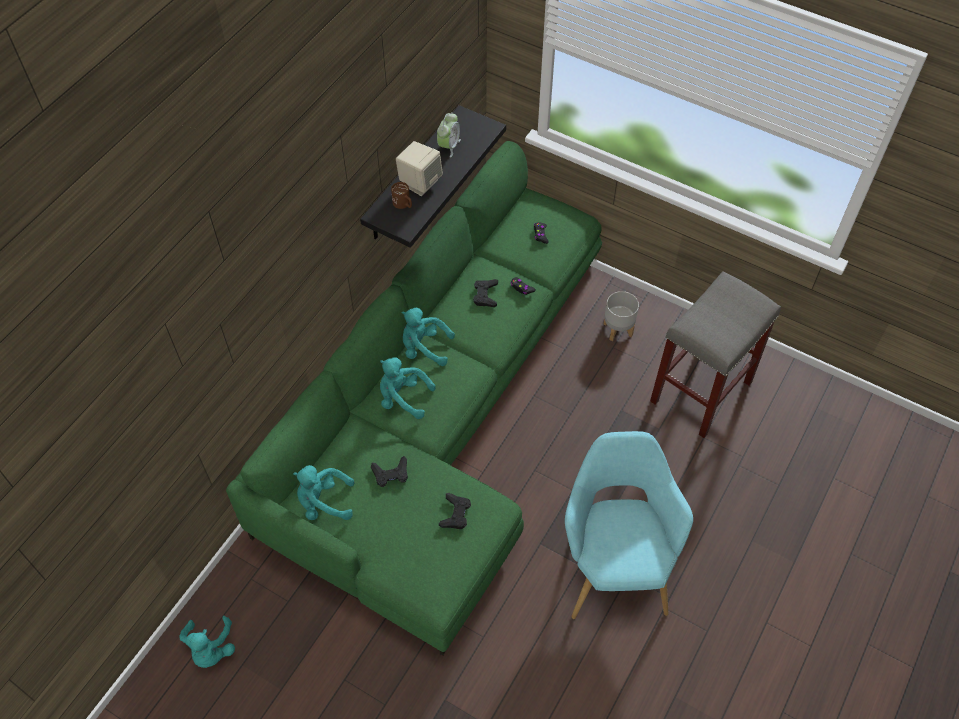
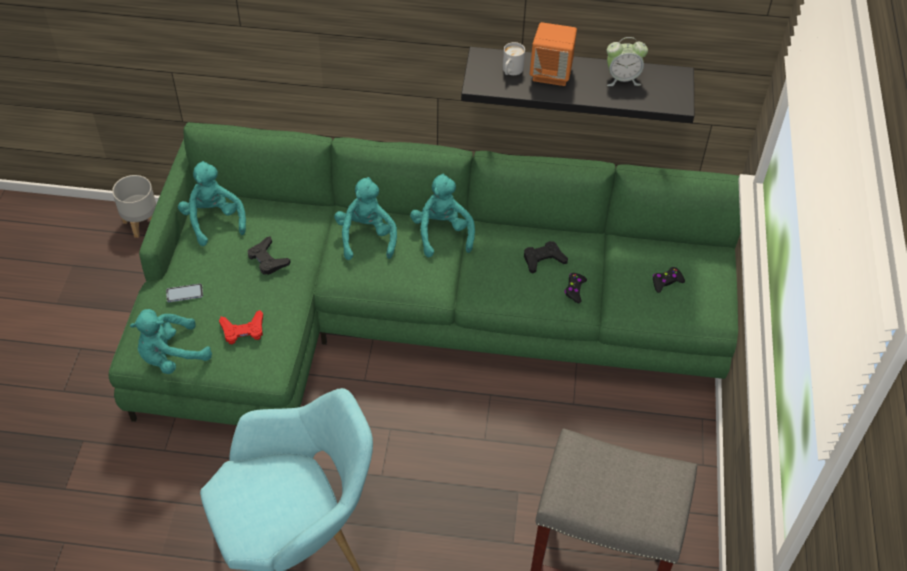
camera: 65 degrees right, 5 degrees down
turquoise plush toy [180,616,235,668] -> turquoise plush toy moved to [130,309,212,374]
brown mug [391,182,412,209] -> white mug [503,42,525,75]
beige speaker [396,141,443,196] -> orange speaker [530,22,577,86]
black game controller [439,493,471,529] -> red game controller [219,310,263,344]
grey planter [604,291,639,341] -> grey planter moved to [112,175,156,238]
none -> phone [166,284,203,302]

